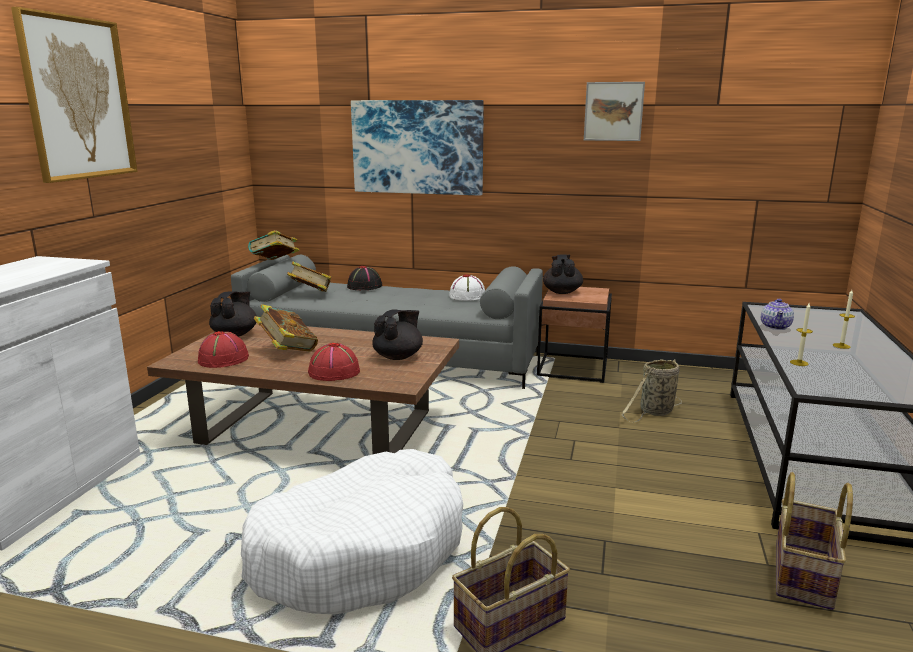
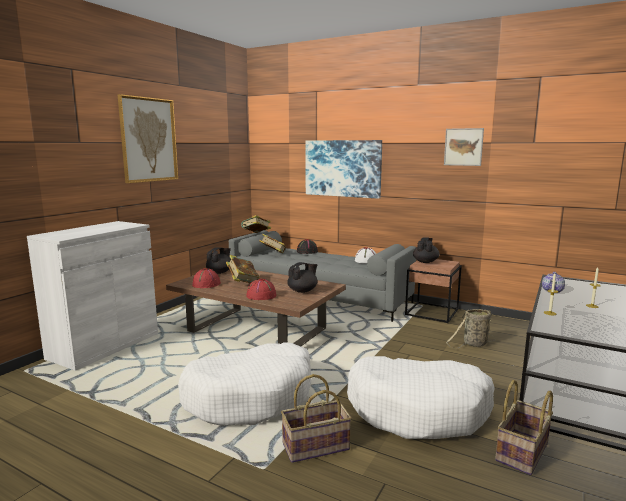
camera: 15 degrees right, 5 degrees down
none -> white dog bed [347,356,495,439]

